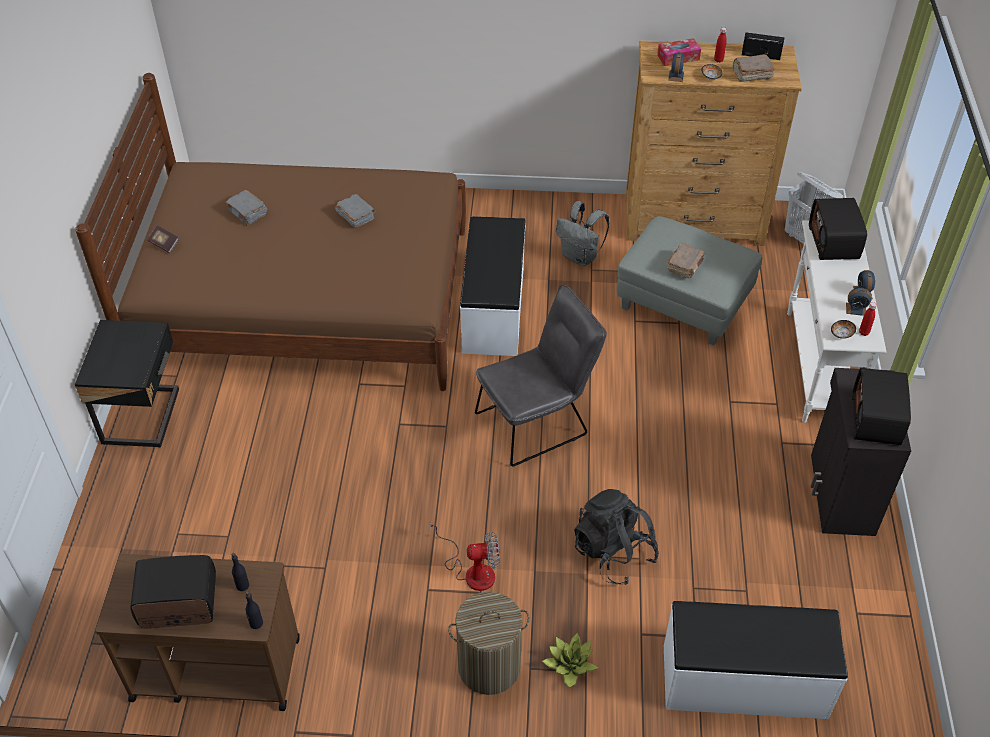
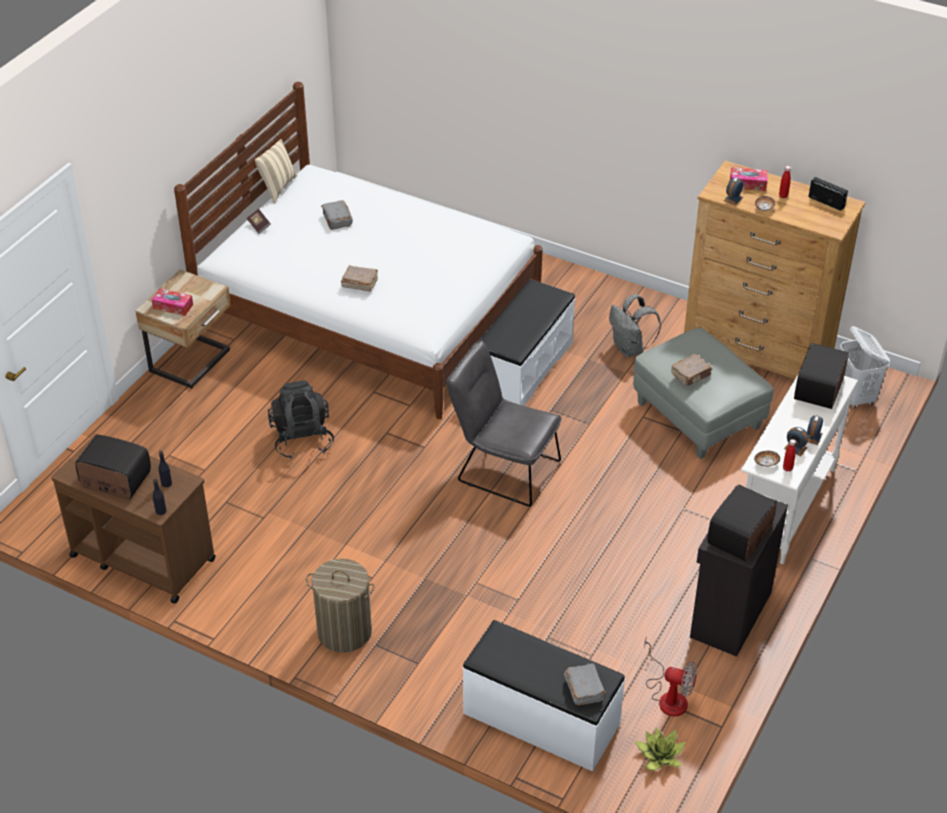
camera: 25 degrees right, 5 degrees down
brown bed [75,73,466,391] -> white bed [174,82,543,419]
black nightstand [75,320,179,447] -> beige nightstand [135,269,231,389]
grey book [335,194,376,228] -> grey book moved to [564,663,606,705]
fan [430,524,500,591] -> fan moved to [644,635,697,716]
grey chair [475,285,607,466] -> grey chair turned 150 degrees counterclockwise [446,340,561,507]
potted plant [542,632,598,687] -> potted plant moved to [635,727,686,771]
black backpack [574,489,659,585] -> black backpack moved to [268,380,334,459]
brown book [733,54,775,82] -> brown book moved to [341,265,378,291]
none -> tissue box [151,288,193,316]
none -> beige pillow [255,133,297,203]

